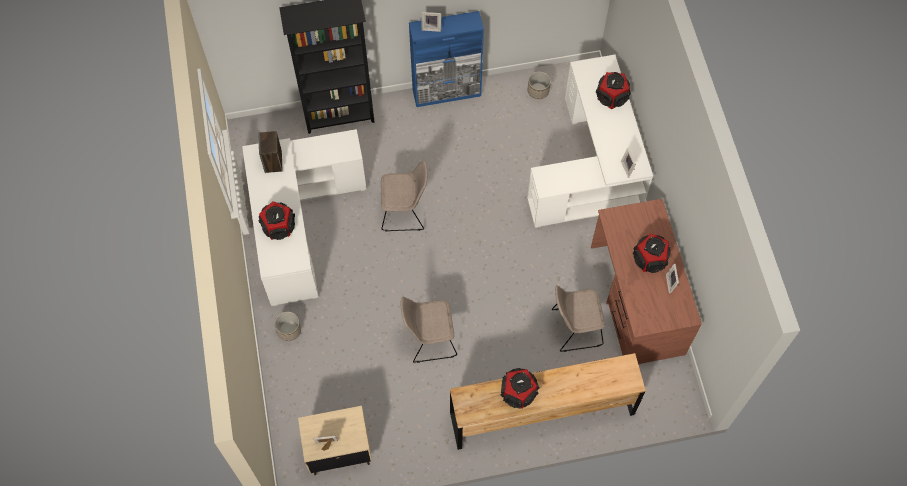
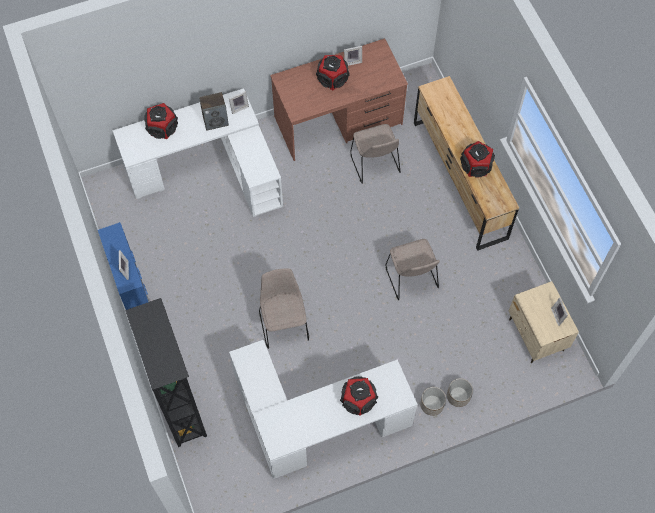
camera: 100 degrees left, 0 degrees up
speaker [259,131,282,173] -> speaker moved to [199,92,229,131]
planter [528,71,551,99] -> planter moved to [447,378,473,407]

